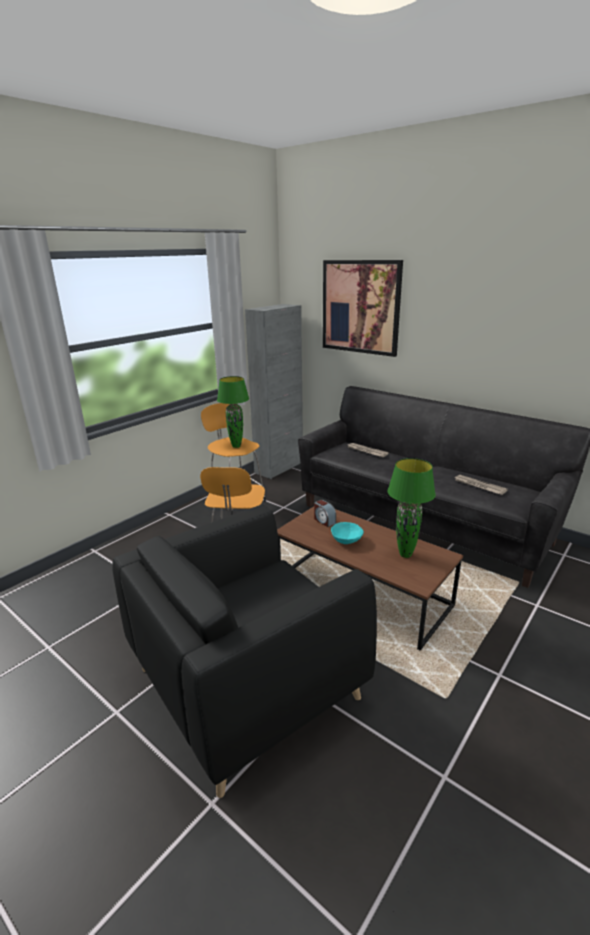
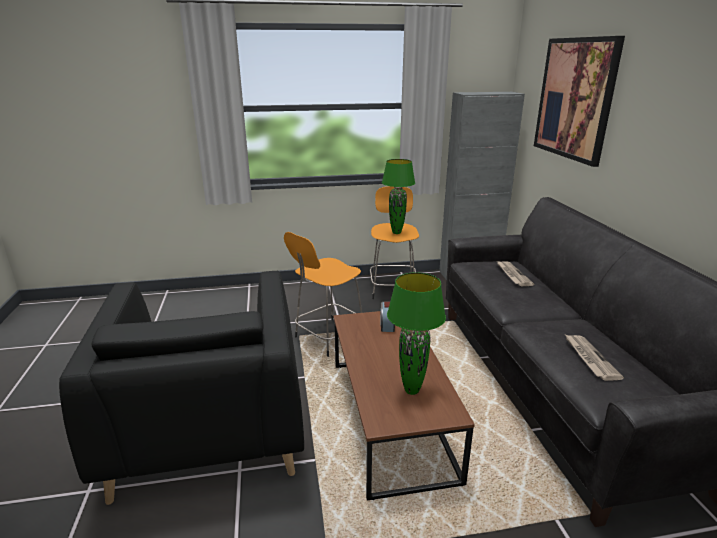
camera: 40 degrees right, 0 degrees up
black armchair [112,505,377,798] -> black armchair turned 105 degrees counterclockwise [59,271,304,505]
turquoise bowl [331,522,364,544] -> none

